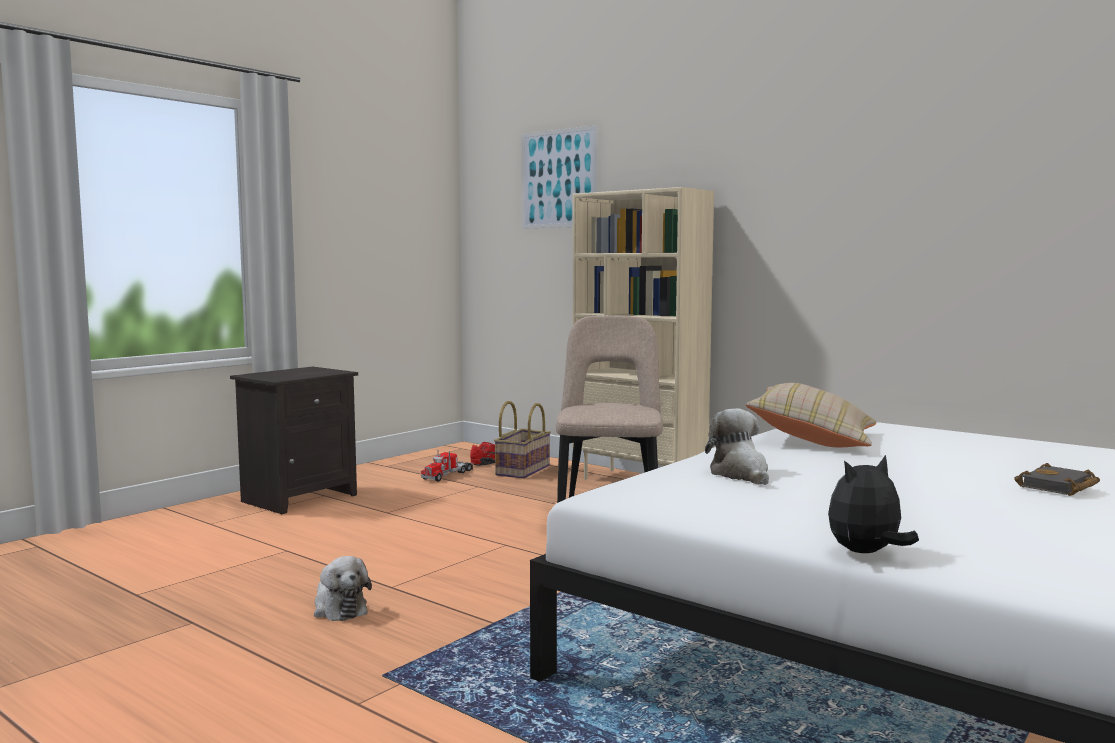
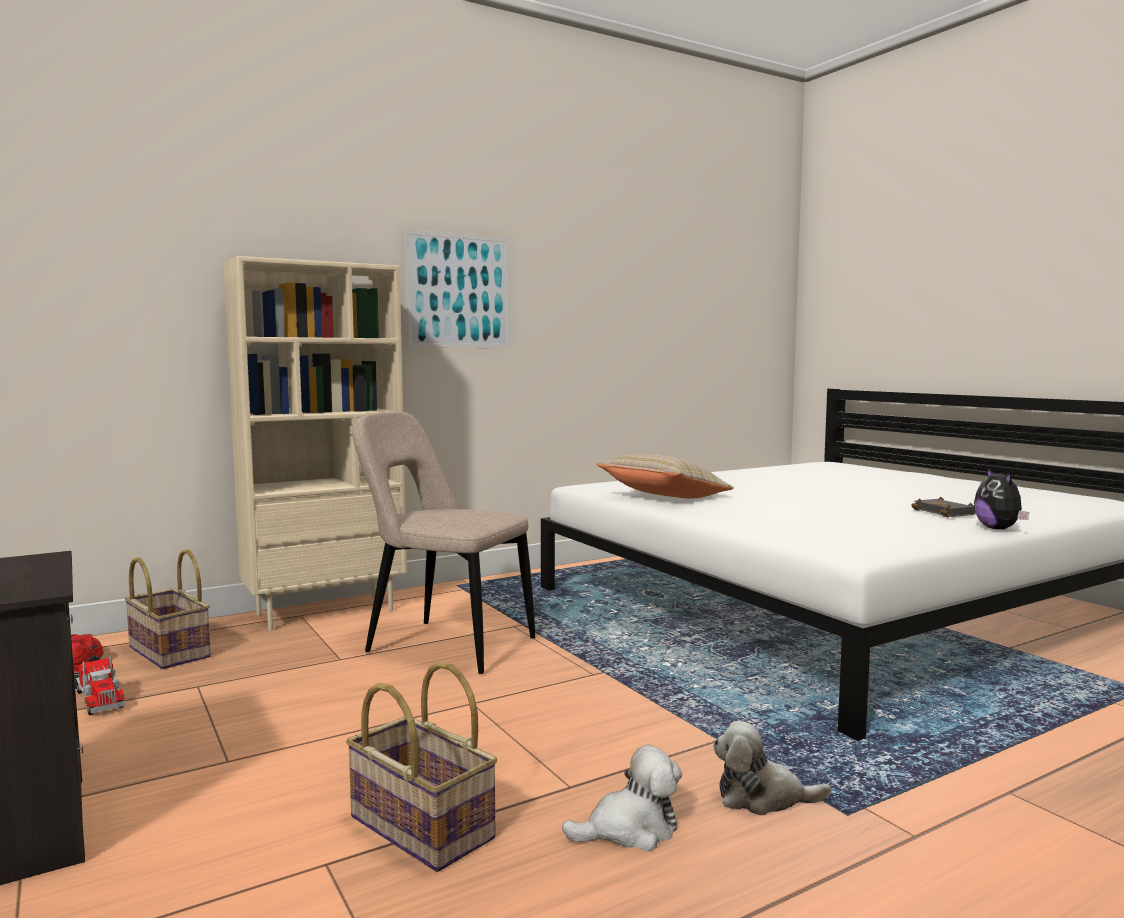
camera: 70 degrees left, 0 degrees up
picture [522,125,597,229] -> picture moved to [405,229,510,348]
plush toy [705,408,769,485] -> plush toy moved to [713,721,832,815]
black book [1014,463,1100,496] -> black book moved to [911,497,975,518]
none -> basket [346,662,497,872]

